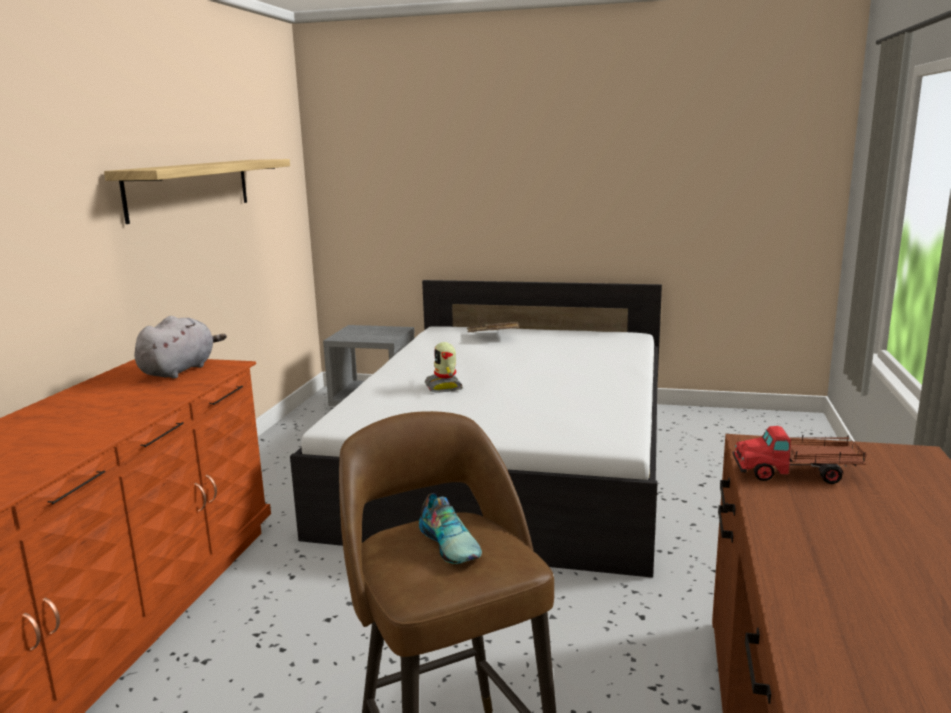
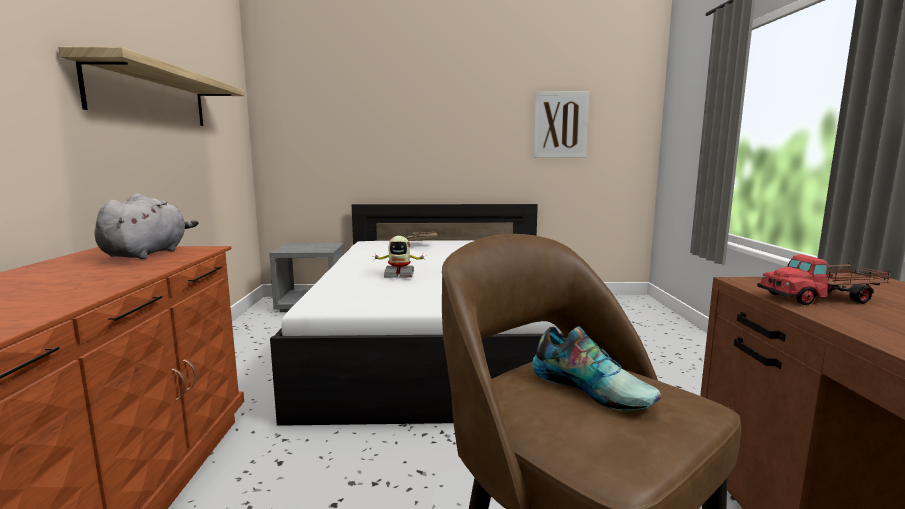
camera: 15 degrees left, 5 degrees down
toy robot [425,342,463,393] -> toy robot turned 60 degrees counterclockwise [374,236,426,278]
none -> picture [533,91,589,158]

